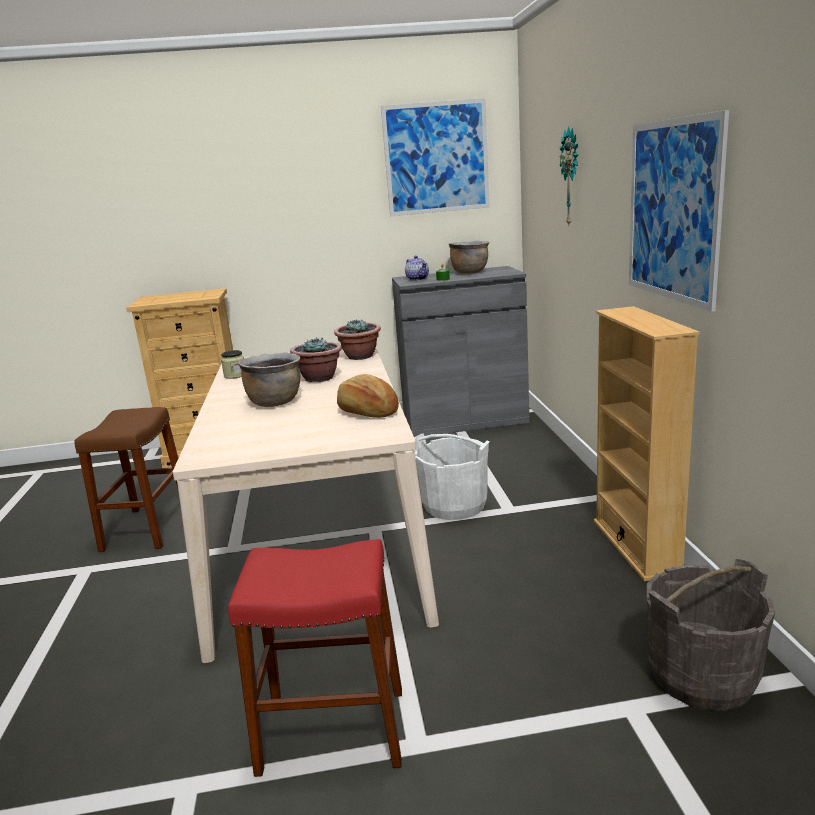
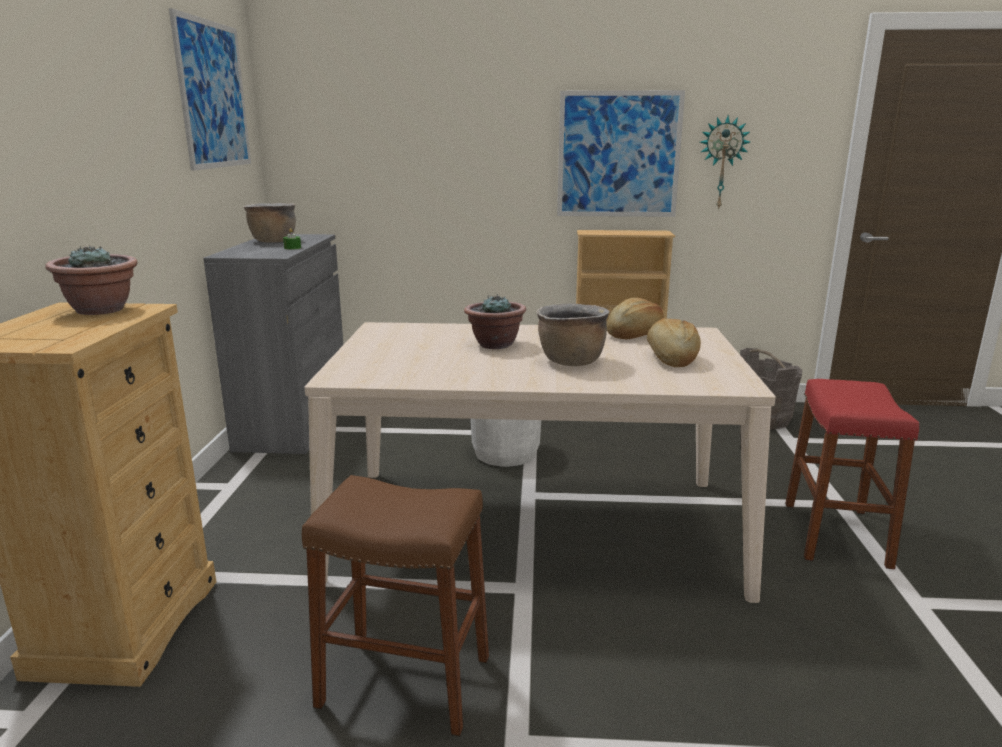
camera: 80 degrees left, 0 degrees up
jar [221,350,244,379] -> none
potted plant [334,319,381,360] -> potted plant moved to [45,245,138,315]
teapot [405,255,429,280] -> none
wall clock [559,127,579,227] -> wall clock moved to [700,116,750,210]
none -> bread [647,318,701,367]

